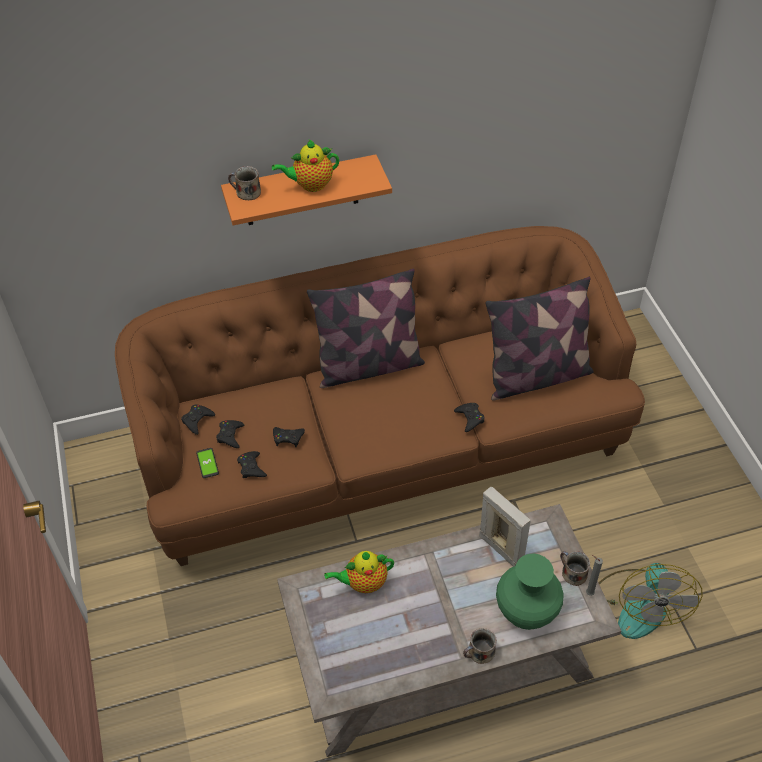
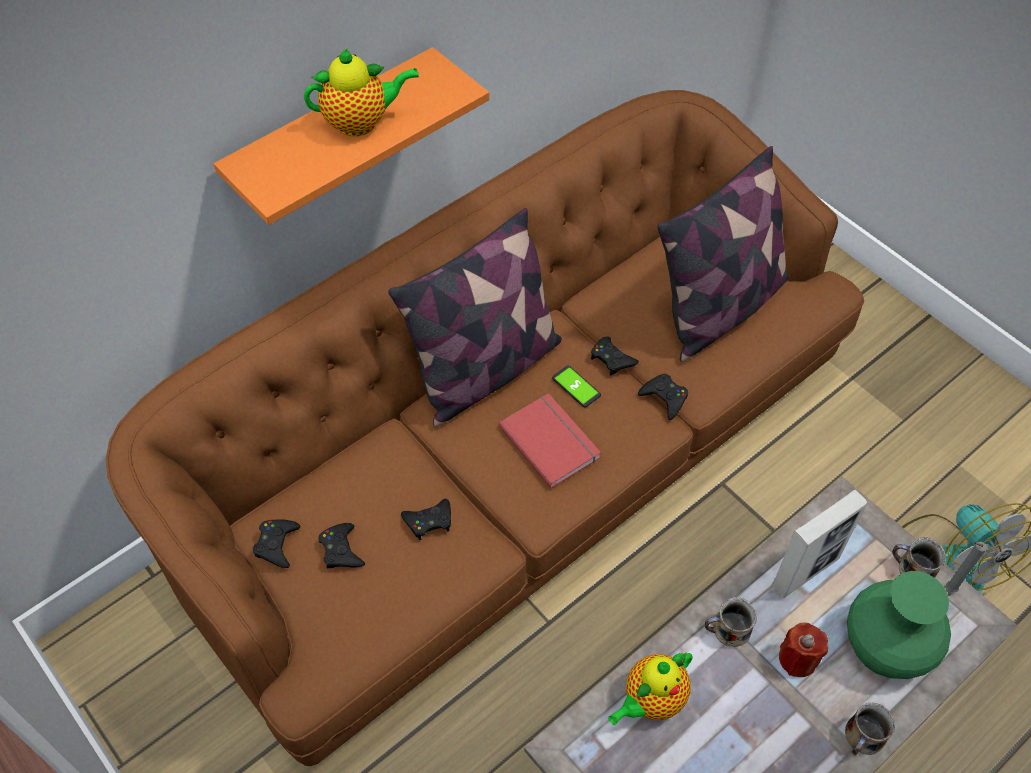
camera: 25 degrees left, 5 degrees up
phone [196,448,219,478] -> phone moved to [552,366,601,407]
mug [228,166,261,200] -> mug moved to [705,597,757,647]
black game controller [237,451,267,478] -> black game controller moved to [591,337,639,375]
teapot [272,140,339,192] -> teapot turned 150 degrees counterclockwise [304,48,419,136]
picture frame [479,487,531,567] -> picture frame turned 120 degrees clockwise [772,490,867,598]
none -> red book [499,393,601,488]
none -> red candle [779,623,828,677]

